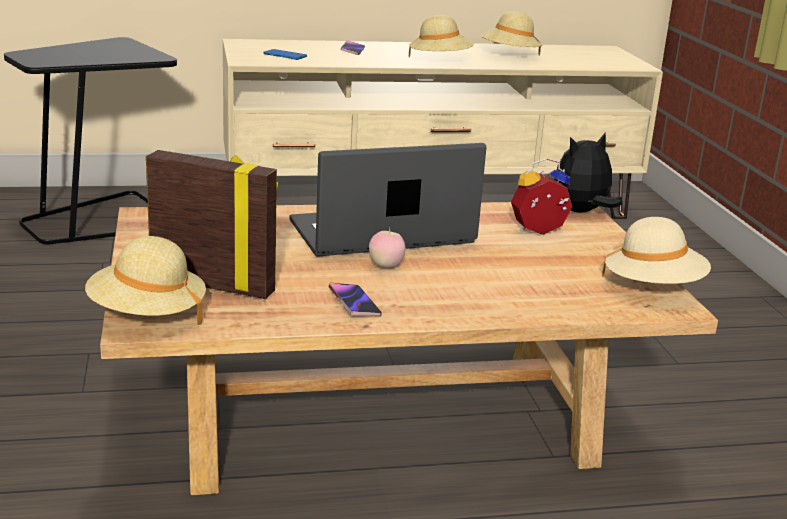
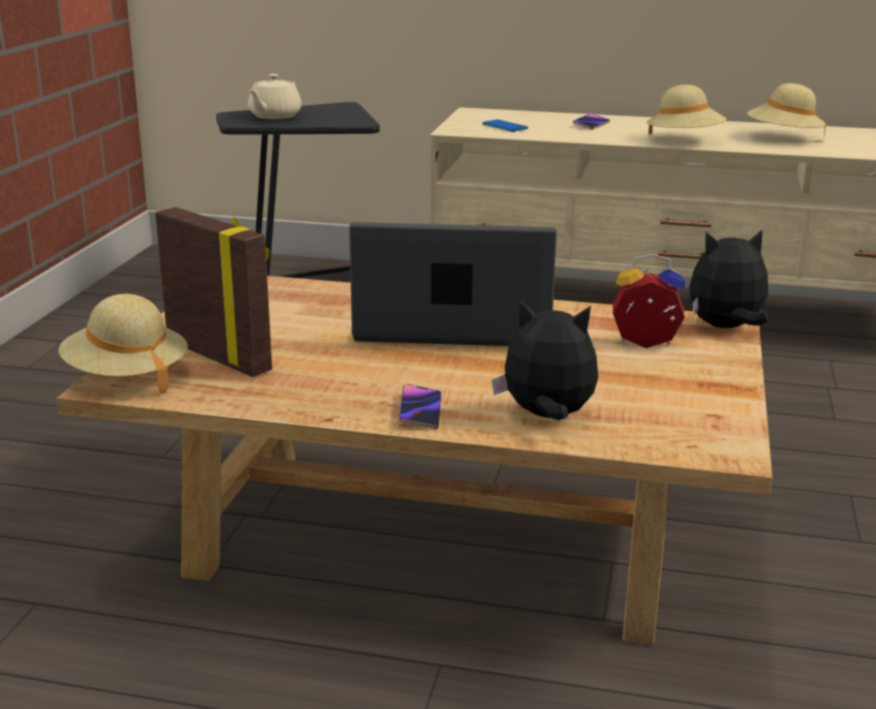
camera: 25 degrees right, 0 degrees up
phone [328,283,382,316] -> phone moved to [399,384,441,429]
apple [369,228,406,268] -> none
beige hat [602,217,711,284] -> none
none -> beige teapot [248,74,302,119]
none -> plush toy [492,300,598,420]

